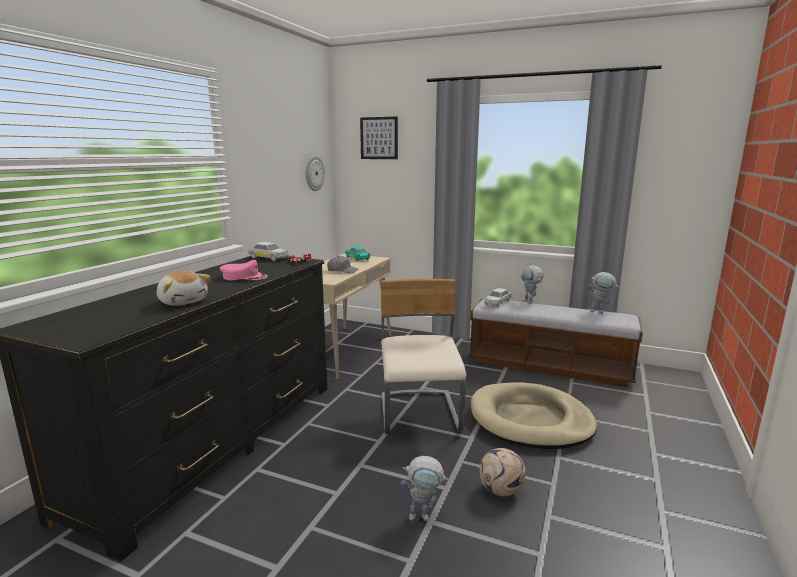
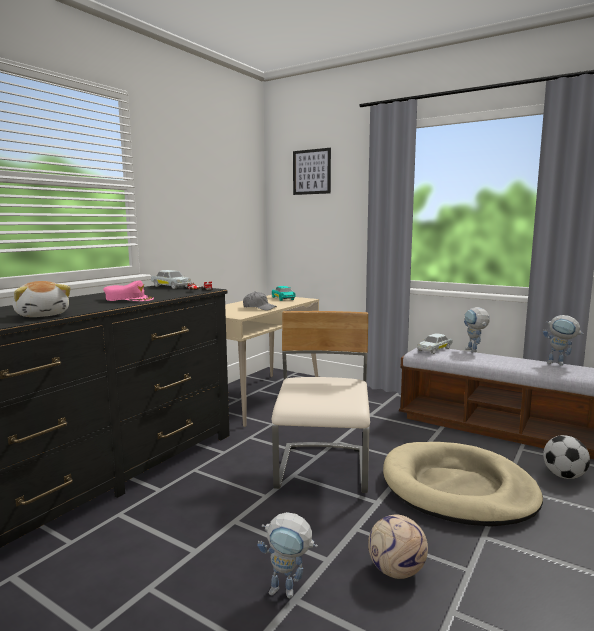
camera: 10 degrees right, 5 degrees down
wall clock [306,155,325,191] -> none
none -> football [543,435,590,479]

